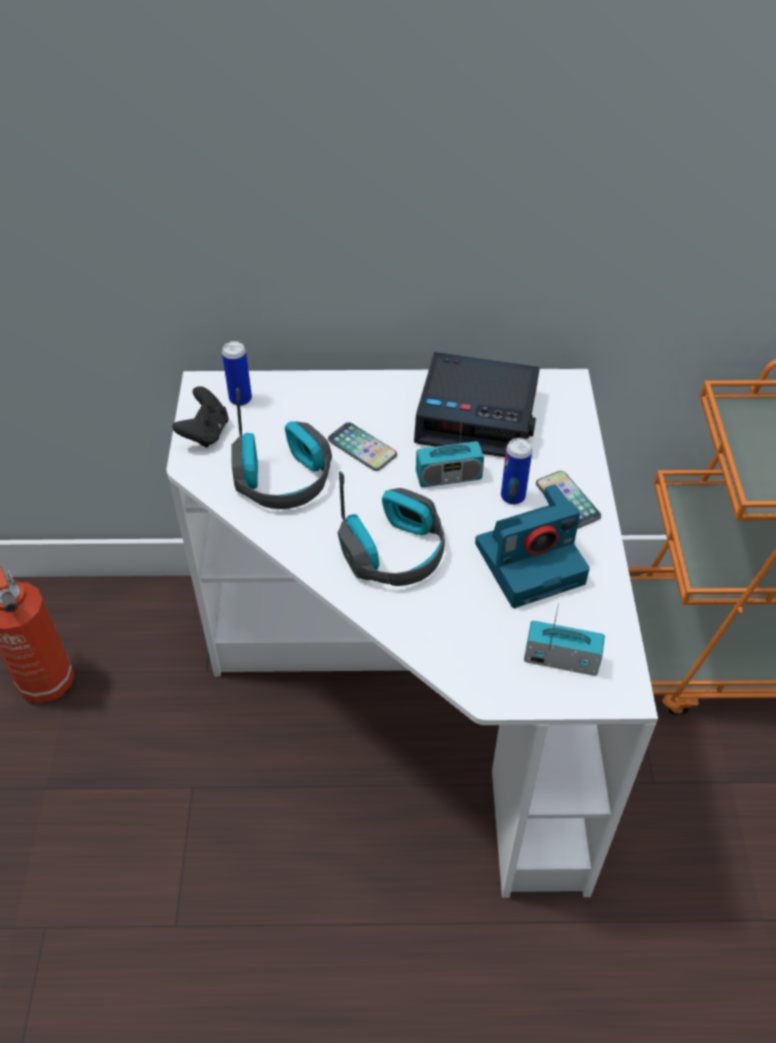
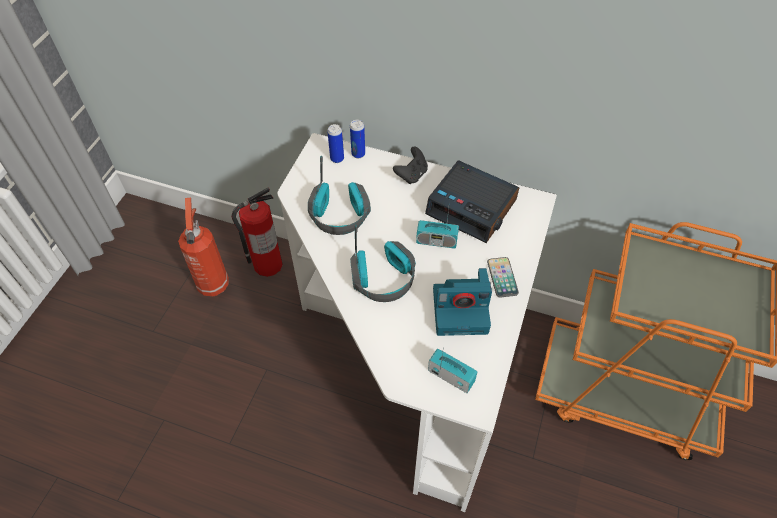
camera: 20 degrees right, 5 degrees up
black game controller [172,386,228,448] -> black game controller moved to [393,147,428,184]
phone [328,422,397,471] -> none
can [501,438,532,505] -> can moved to [350,120,365,158]
none -> fire extinguisher [231,187,283,277]

